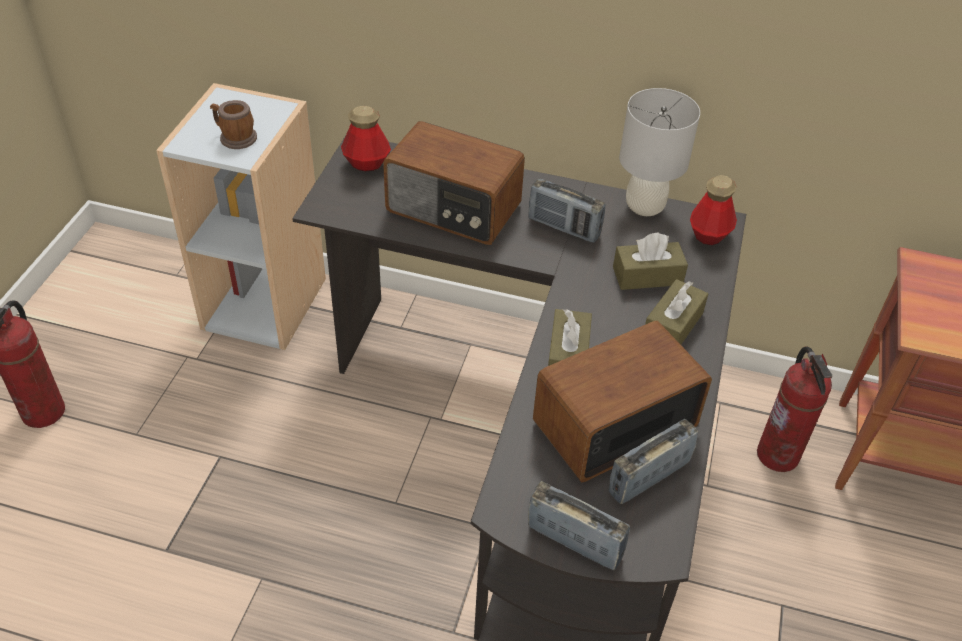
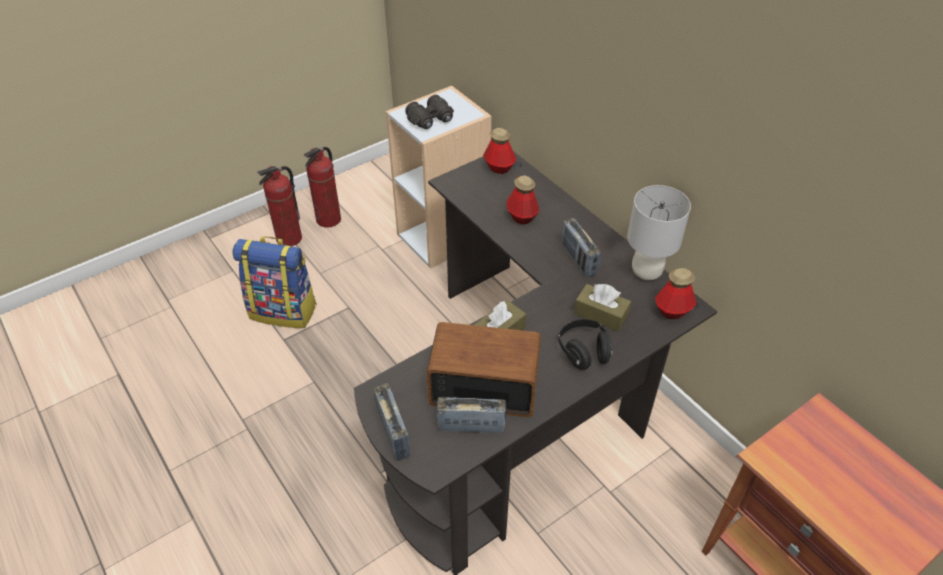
camera: 40 degrees right, 0 degrees up
mug [210,100,257,149] -> black binoculars [405,95,454,129]
radio [383,121,525,245] -> bottle [506,176,539,224]
brown tissue box [645,279,708,345] -> black headphones [558,319,613,370]
fire extinguisher [757,347,832,472] -> fire extinguisher moved to [304,147,341,228]
none -> backpack [232,236,317,328]

